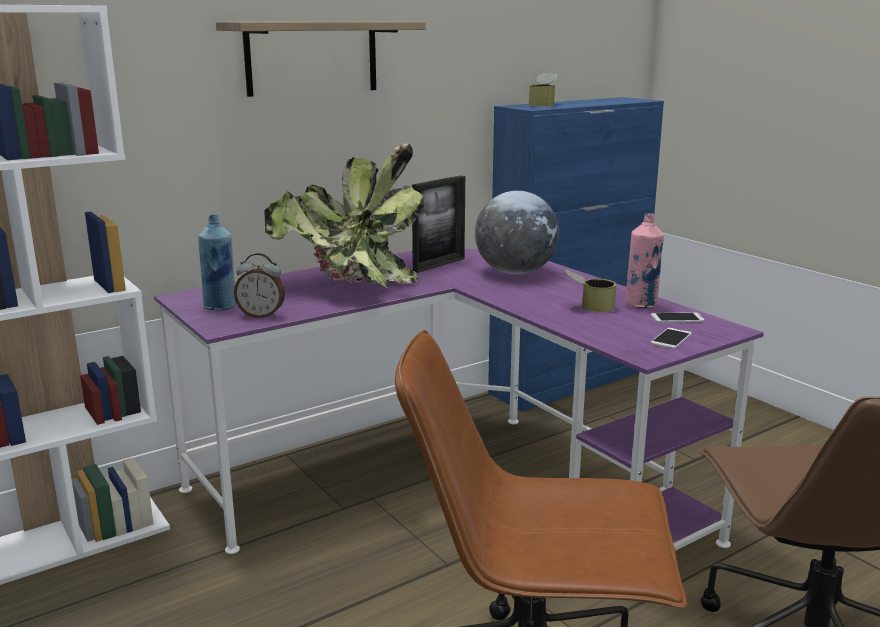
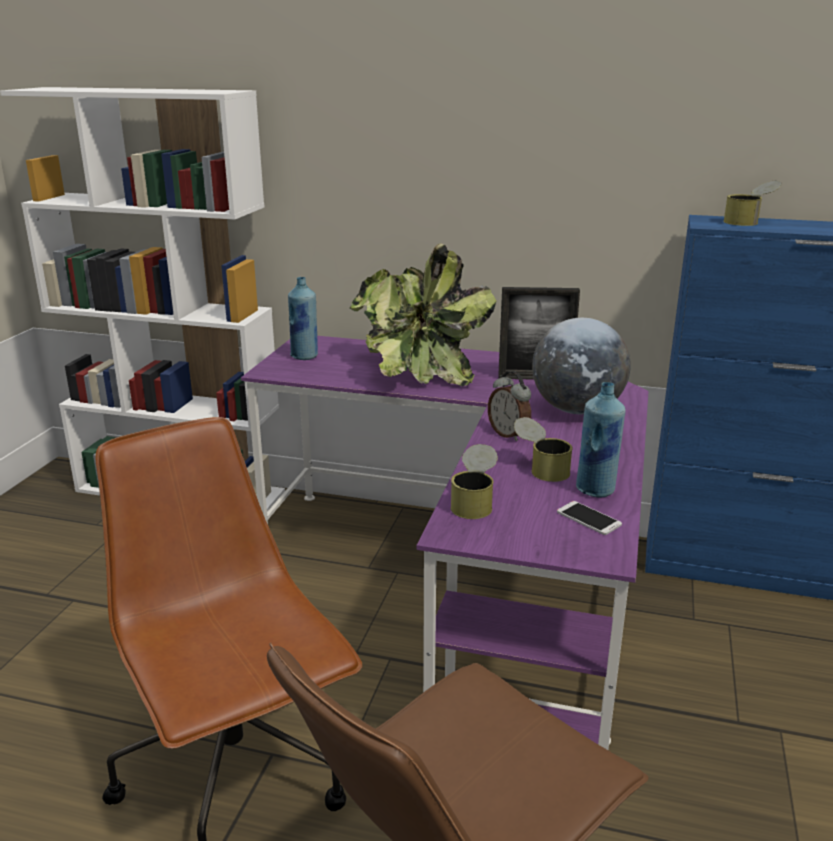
camera: 50 degrees right, 5 degrees up
shelf [216,21,425,97] -> none
alarm clock [234,253,285,318] -> alarm clock moved to [488,371,531,441]
pink bottle [625,213,664,309] -> blue bottle [576,382,626,498]
phone [650,328,692,349] -> none
none -> can [451,444,498,519]

